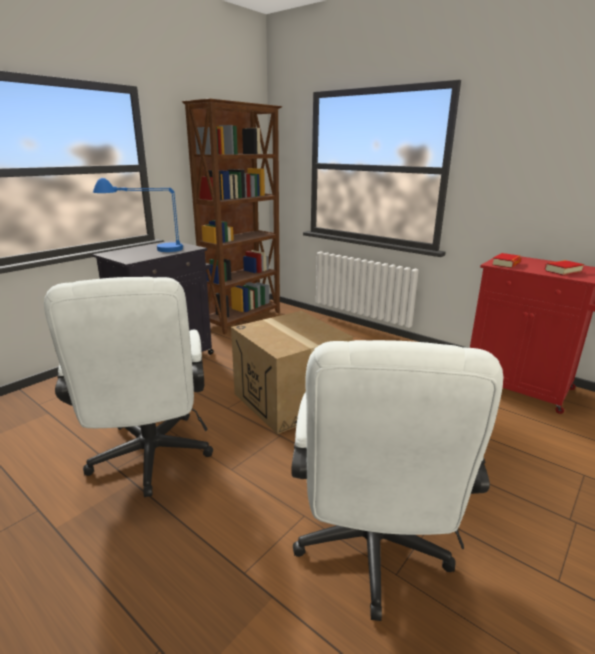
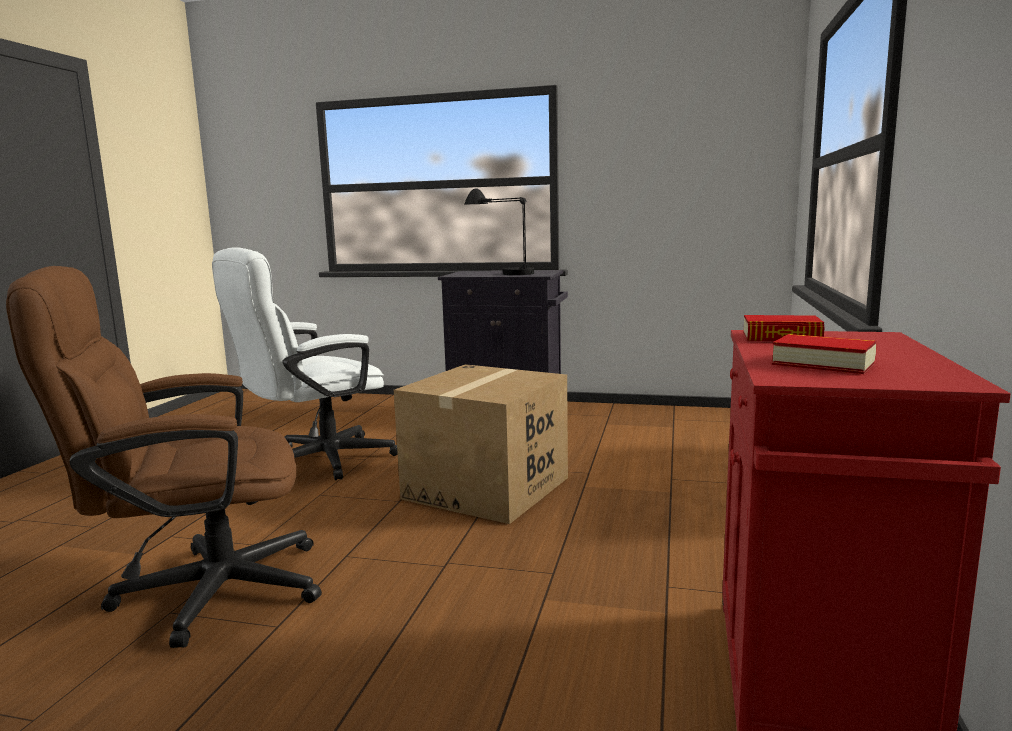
camera: 65 degrees right, 10 degrees down
blue table lamp [93,178,183,252] -> black table lamp [465,188,534,275]
brown bookcase [182,99,282,334] -> none
white office chair [291,340,503,621] -> brown office chair [6,266,322,648]

